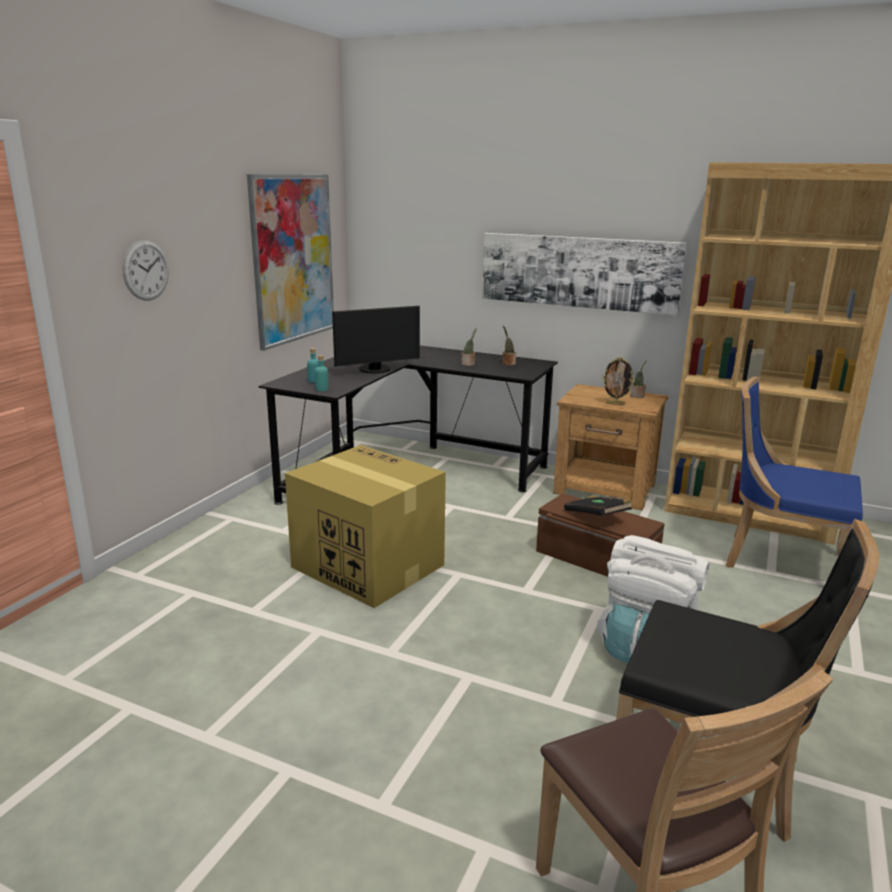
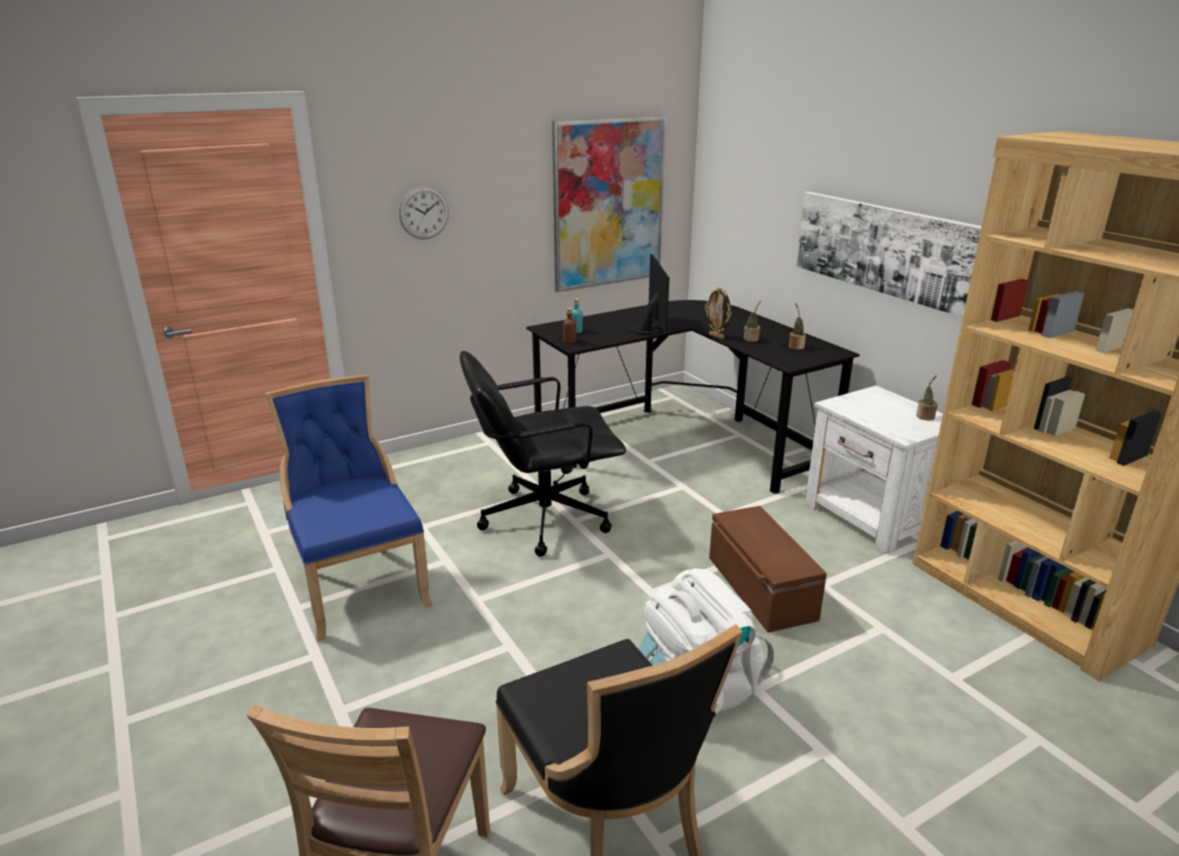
camera: 35 degrees right, 5 degrees up
cardboard box [285,445,446,608] -> black office chair [460,351,626,557]
turquoise bottle [315,355,329,391] -> brown bottle [563,308,576,343]
monitor [332,306,420,373] -> monitor turned 105 degrees counterclockwise [629,253,669,335]
brown nightstand [553,384,668,510] -> white nightstand [805,386,943,554]
black book [564,495,632,516] -> none
picture frame [602,357,635,405] -> picture frame moved to [705,287,731,339]
blue chair [726,377,863,568] -> blue chair moved to [265,375,433,642]

